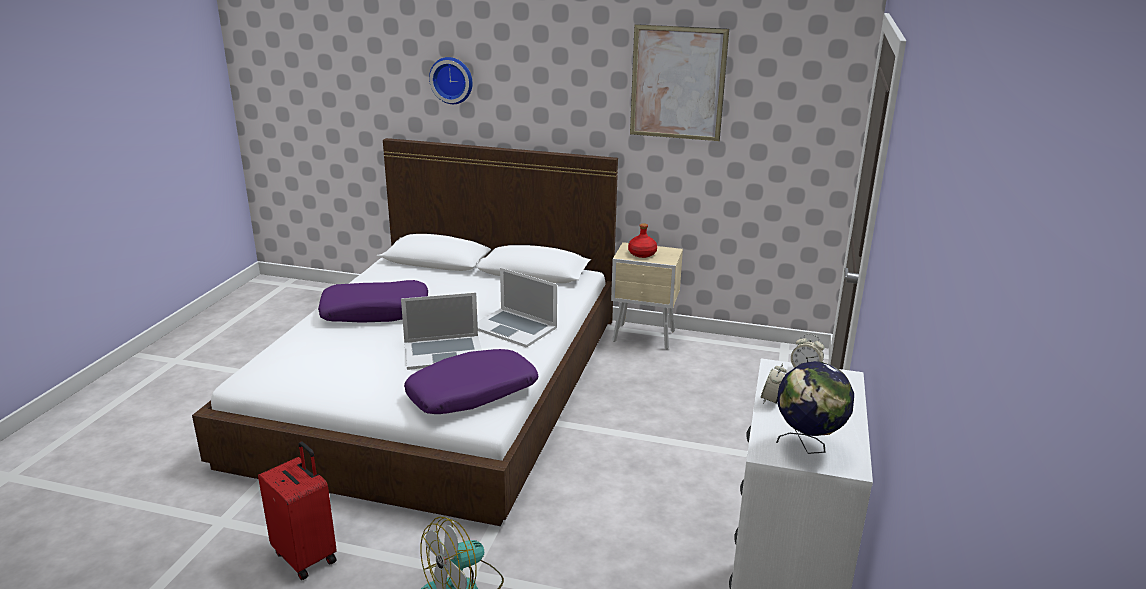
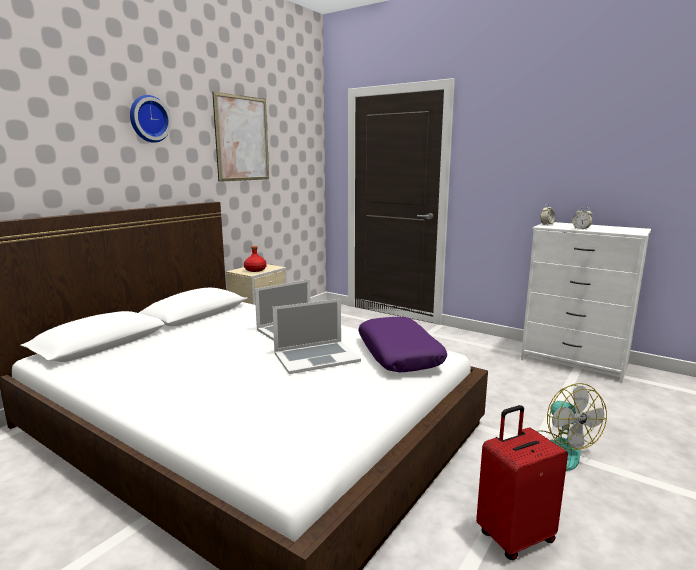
camera: 70 degrees left, 10 degrees down
purple pillow [318,280,428,323] -> none
laptop [401,292,482,370] -> laptop turned 60 degrees clockwise [273,299,361,374]
wall clock [429,57,473,104] -> wall clock moved to [130,95,172,143]
globe [776,361,854,454] -> none

